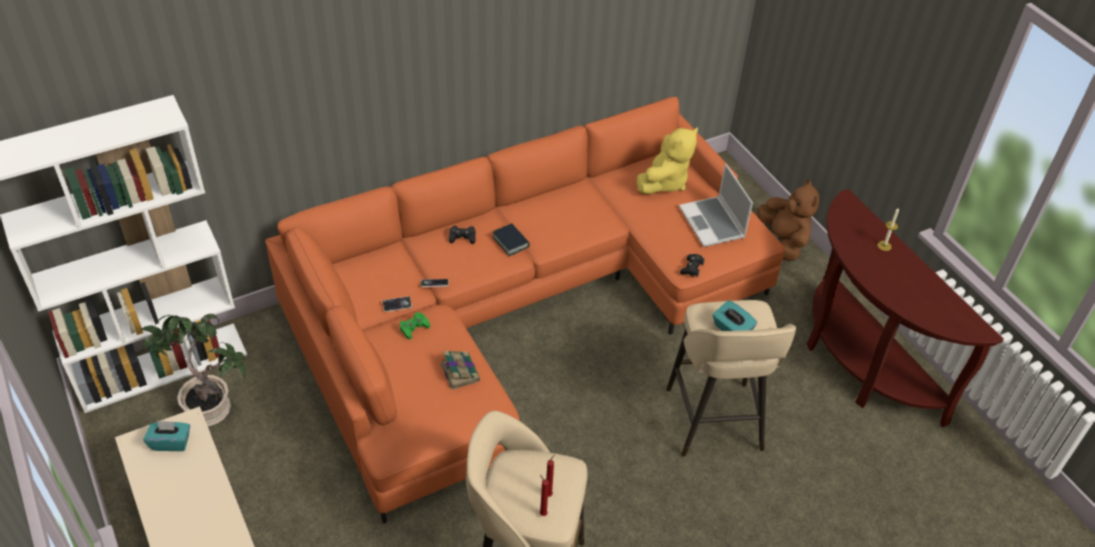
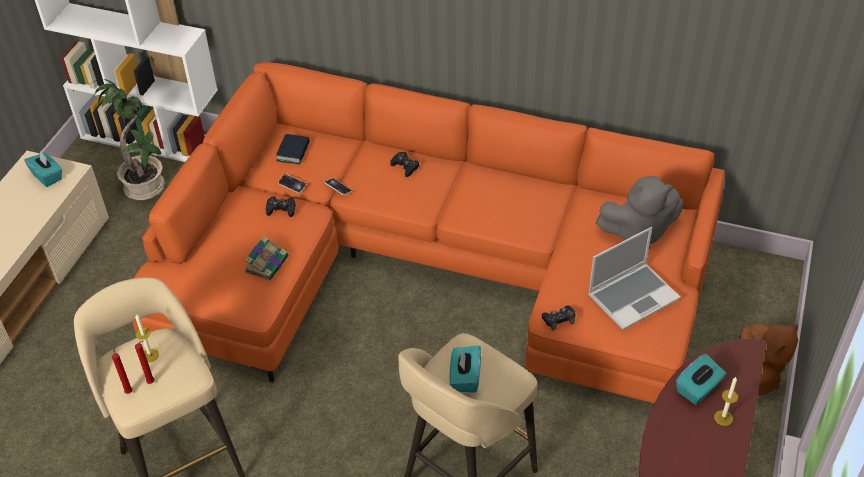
camera: 50 degrees right, 0 degrees up
green game controller [400,312,430,340] -> black game controller [266,196,296,217]
book [493,223,530,256] -> book moved to [276,134,310,164]
yellow plush toy [637,128,698,195] -> grey plush toy [596,176,684,249]
laptop [679,163,753,247] -> laptop turned 150 degrees counterclockwise [588,227,680,330]
none -> candle [135,314,159,363]
none -> turquoise tissue box [676,354,726,405]

